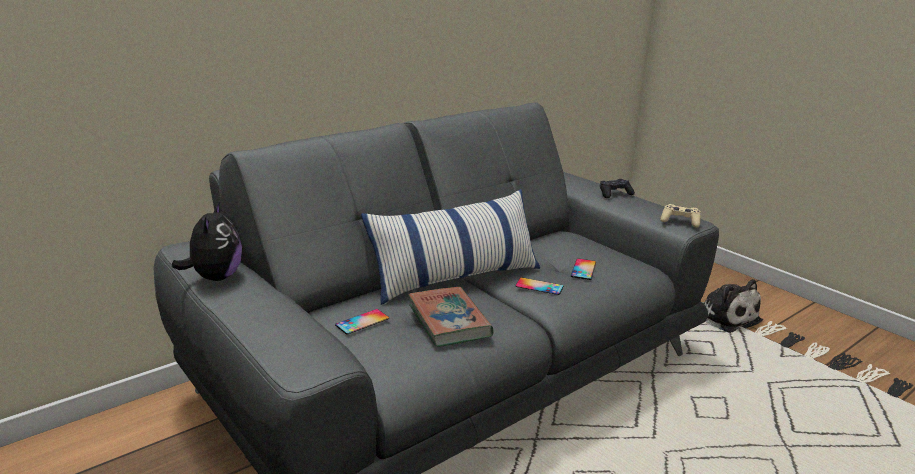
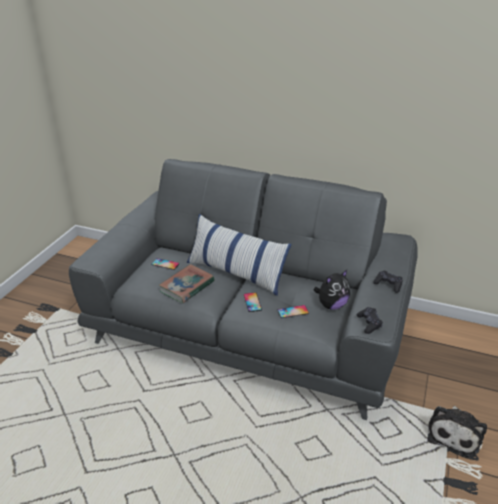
camera: 60 degrees right, 10 degrees up
plush toy [172,202,242,281] -> plush toy moved to [314,270,350,310]
beige game controller [660,204,701,227] -> black game controller [356,307,383,334]

